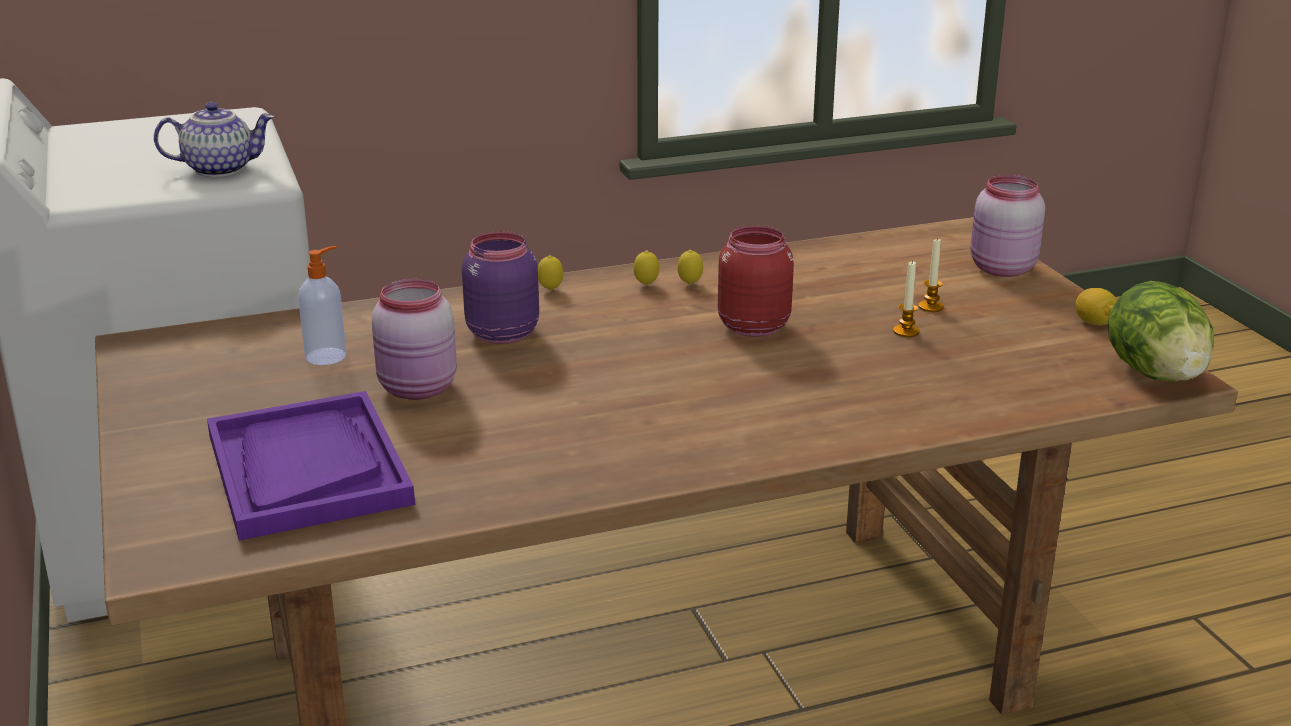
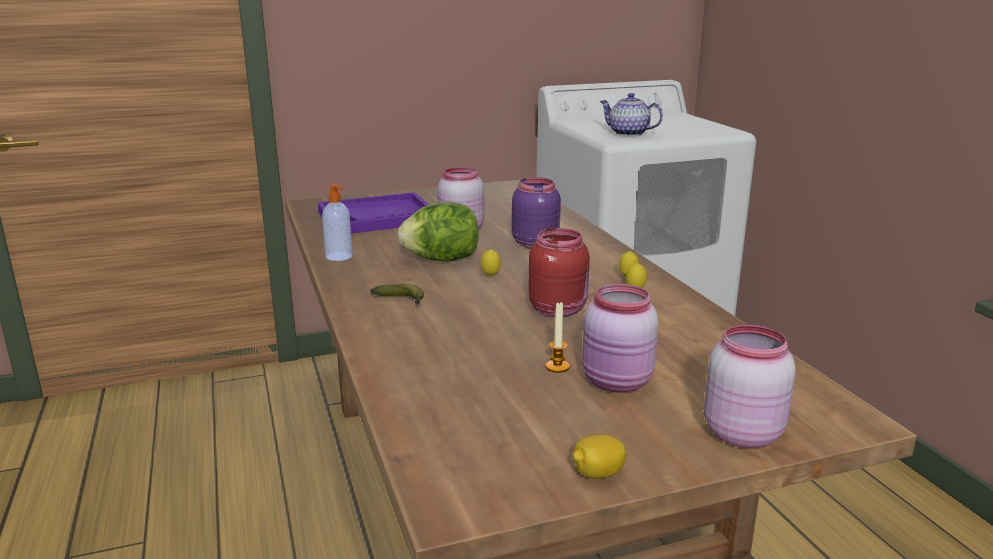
camera: 90 degrees right, 5 degrees down
teapot [154,102,274,177] -> teapot turned 135 degrees clockwise [599,93,663,136]
soap dispenser [298,246,346,365] -> soap dispenser moved to [322,184,352,261]
lemon [538,255,563,290] -> lemon moved to [481,249,501,276]
candle [918,237,944,312] -> pink jar [582,284,658,393]
lettuce [1108,281,1214,382] -> lettuce moved to [398,202,479,262]
none -> banana [370,284,424,304]

